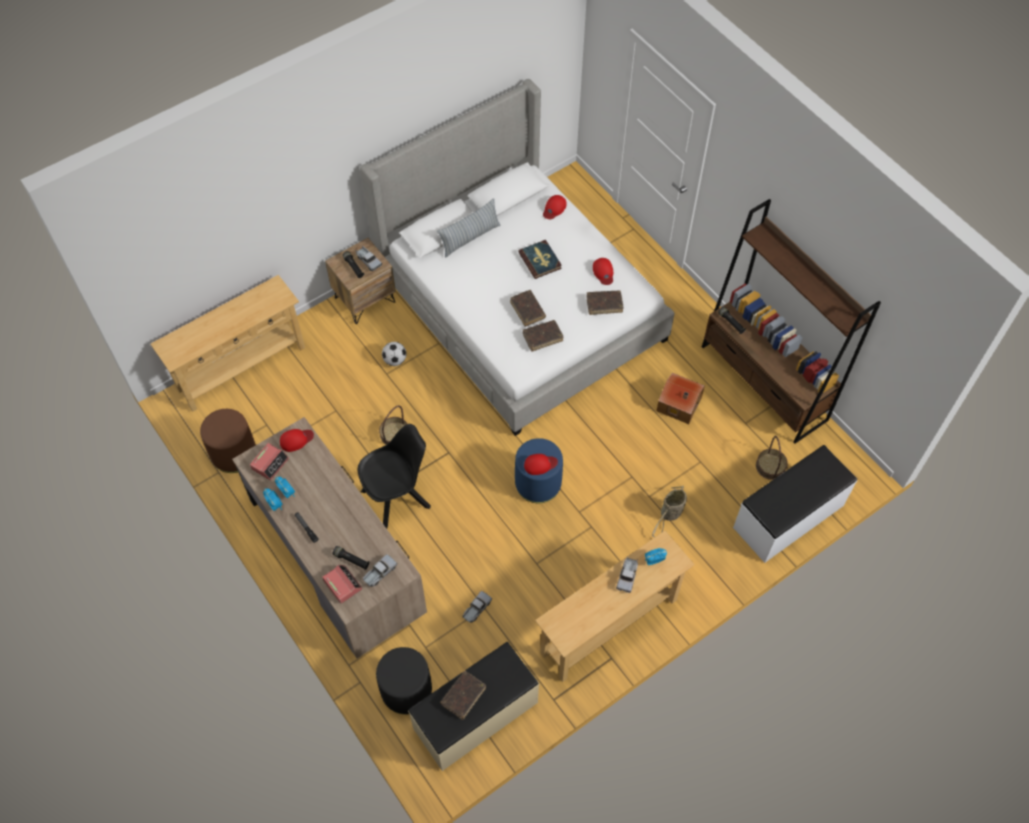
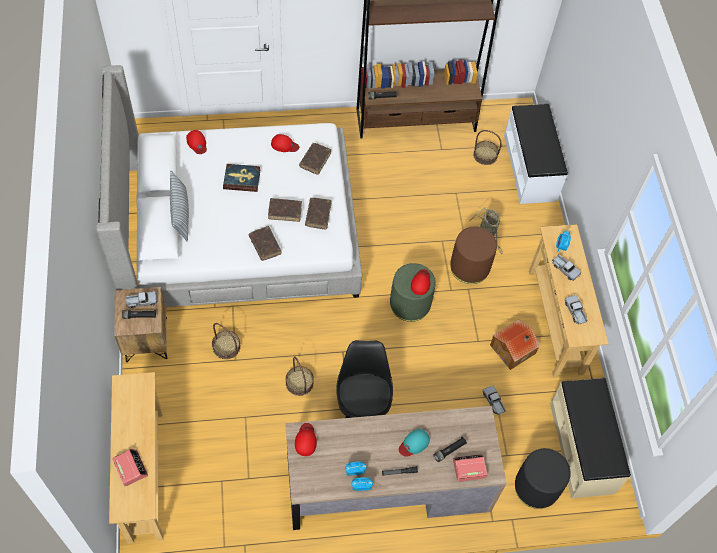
camera: 65 degrees left, 0 degrees up
brown ottoman [200,409,256,473] -> brown ottoman moved to [450,226,497,284]
alarm clock [250,443,289,481] -> alarm clock moved to [112,449,148,486]
toy truck [363,554,397,587] -> toy truck moved to [565,295,588,324]
football [382,342,406,366] -> basket [212,323,241,359]
brown book [440,671,486,720] -> brown book moved to [249,226,282,261]
blue ottoman [515,438,563,503] -> green ottoman [390,263,436,322]
toy house [657,373,705,424] -> toy house moved to [490,320,540,370]
none -> turquoise cap [399,429,430,457]

